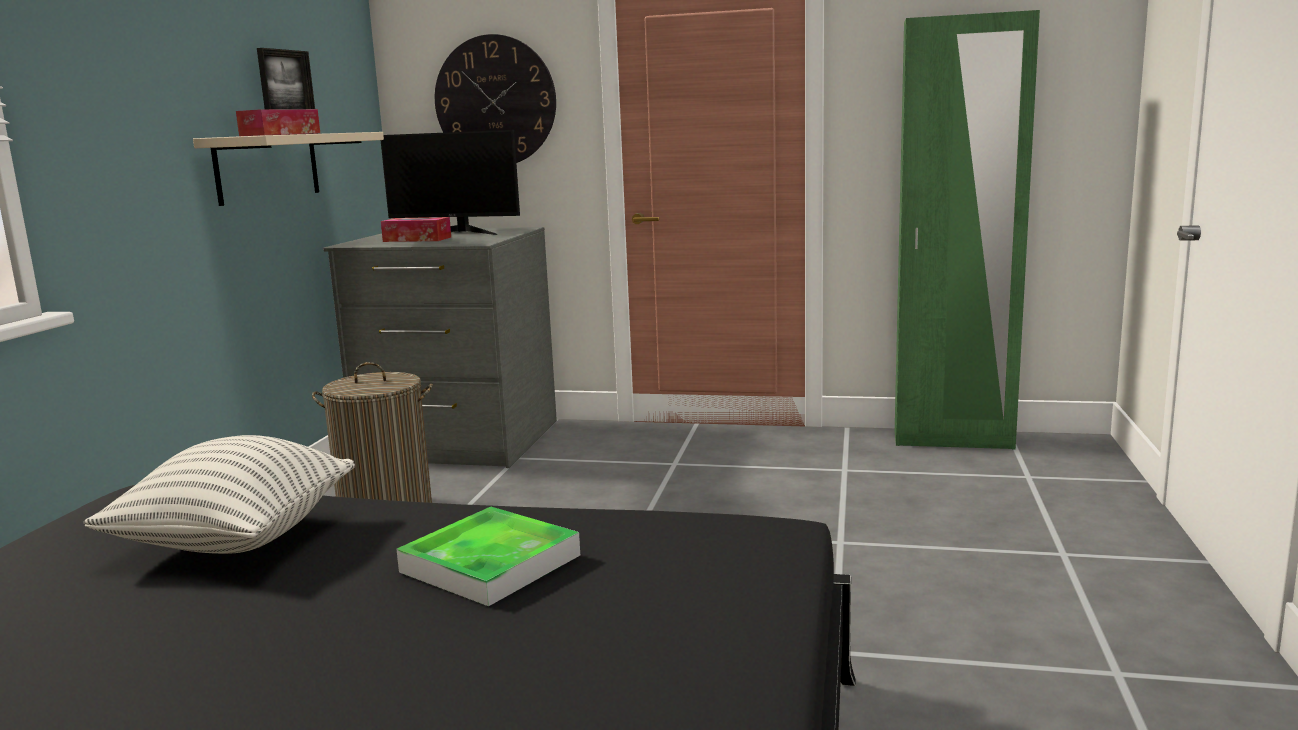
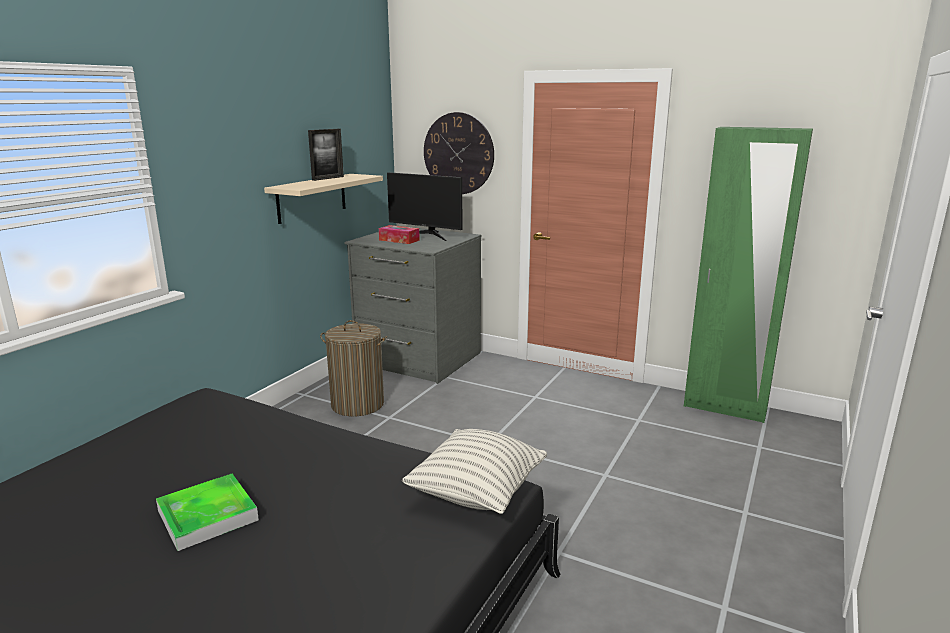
camera: 15 degrees right, 5 degrees up
pillow [83,435,355,554] -> pillow moved to [402,429,547,514]
tissue box [236,109,320,136] -> none
tray [396,507,580,606] -> tray moved to [156,474,259,551]

